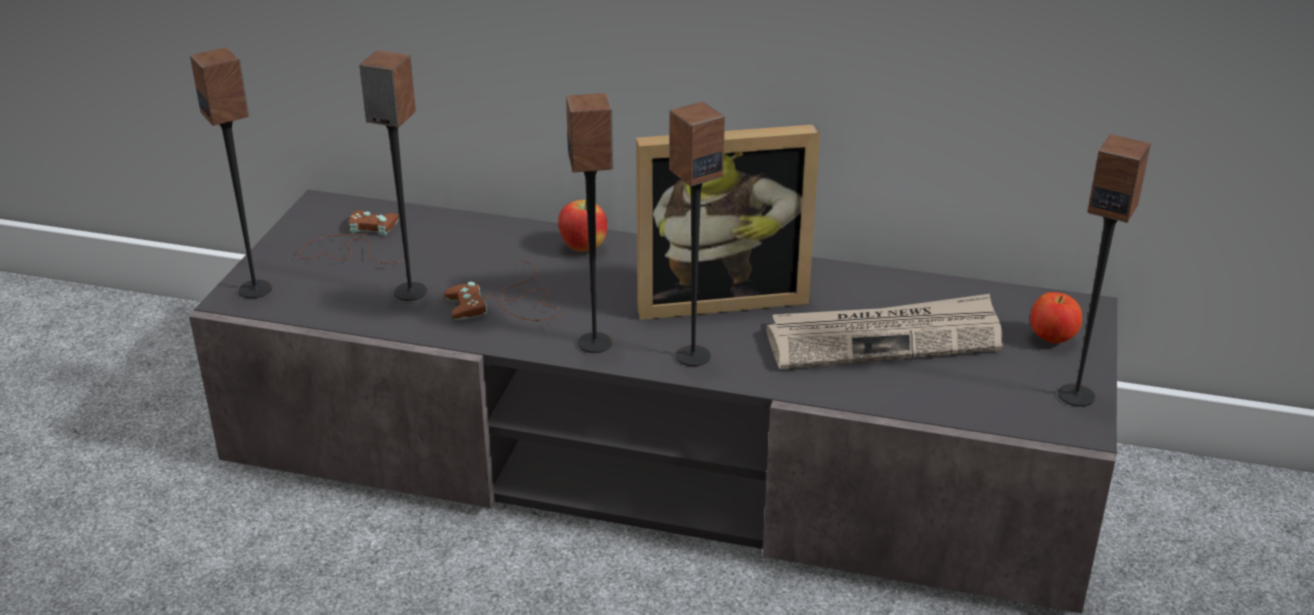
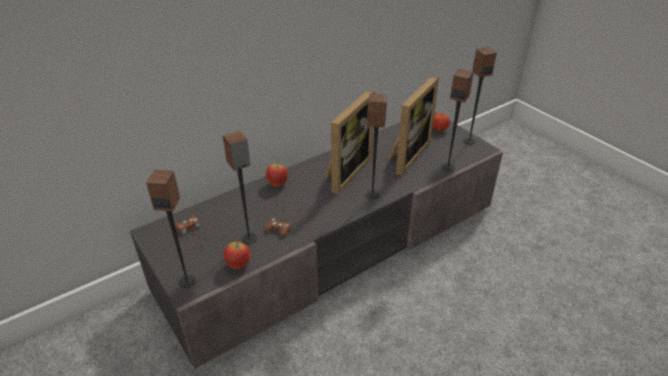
camera: 50 degrees left, 5 degrees up
speaker [566,93,613,353] -> speaker moved to [441,69,474,171]
newspaper [766,294,1003,369] -> picture frame [388,76,439,176]
none -> apple [223,241,251,269]

